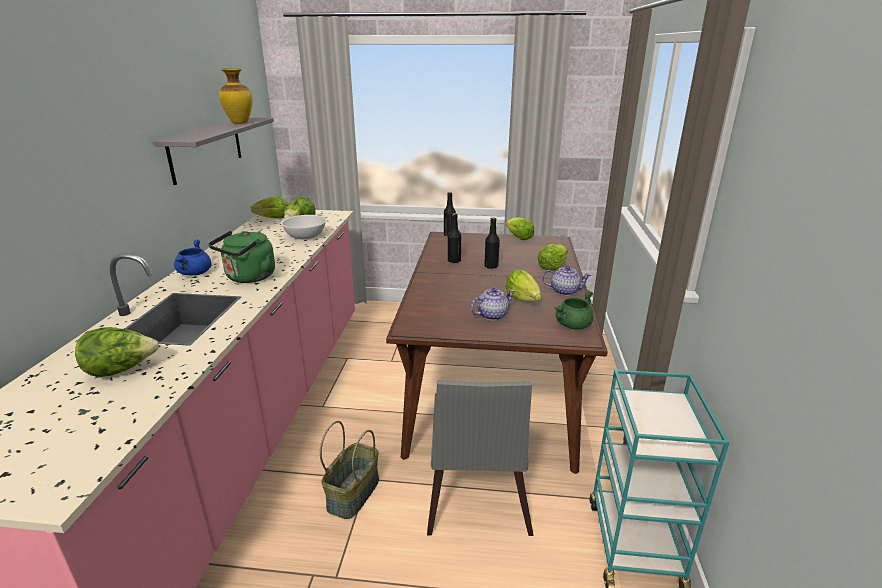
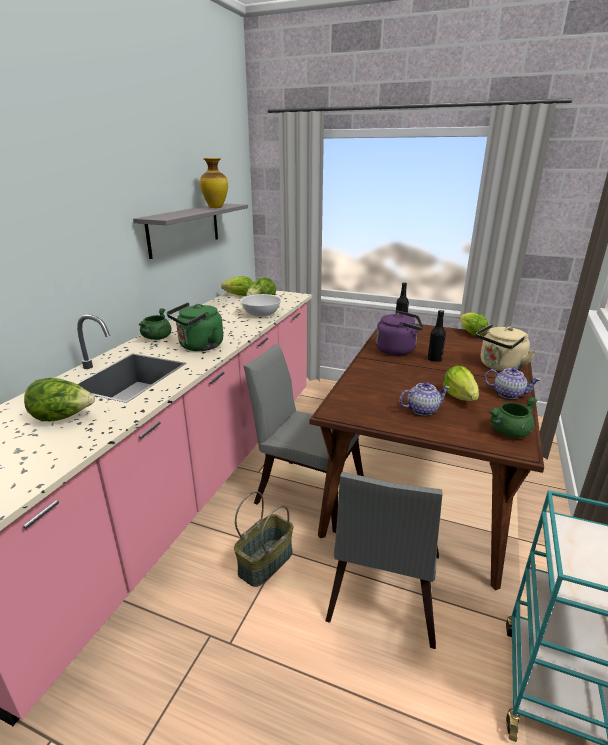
camera: 15 degrees right, 0 degrees up
blue cooking pot [174,240,211,275] -> green cooking pot [139,308,172,340]
black bottle [447,213,461,263] -> purple kettle [376,310,423,356]
lettuce [537,244,568,271] -> beige kettle [476,324,536,372]
none -> grey chair [244,344,364,533]

